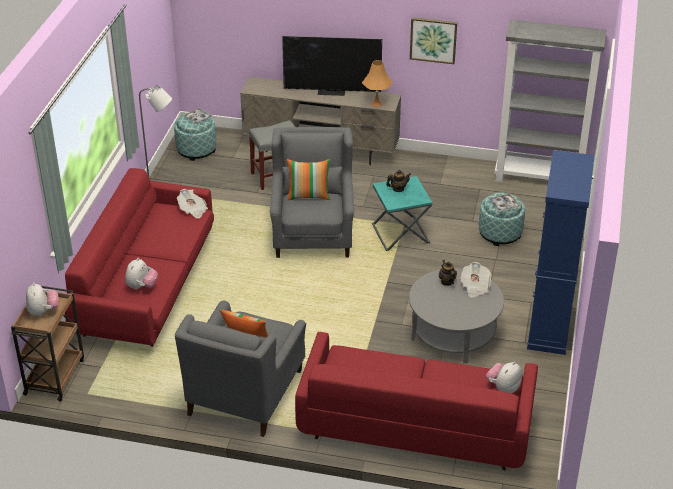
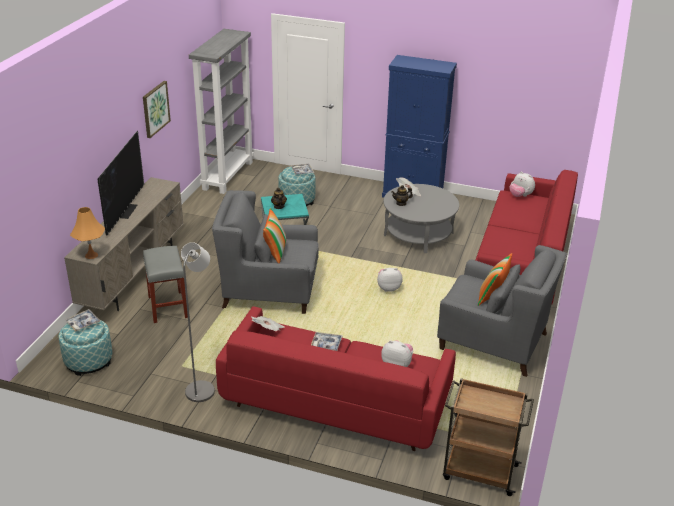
camera: 85 degrees left, 5 degrees down
plush toy [26,283,59,317] -> plush toy moved to [377,268,403,292]
orange table lamp [362,60,393,107] -> orange table lamp moved to [70,207,105,259]
none -> tray [311,332,342,351]

